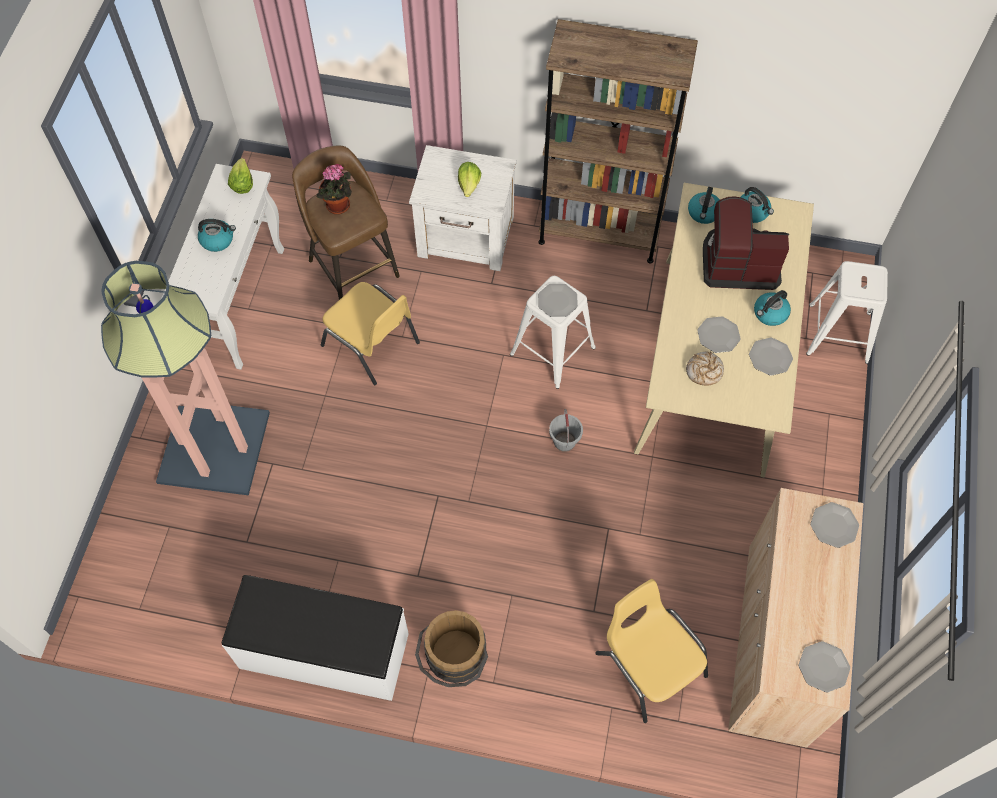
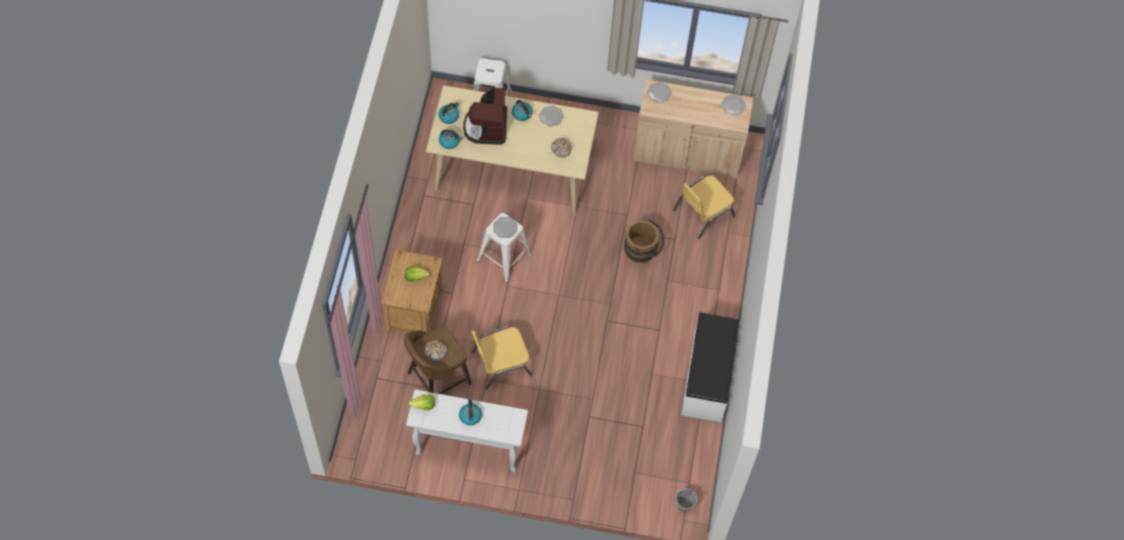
camera: 95 degrees left, 0 degrees up
floor lamp [101,261,270,495] -> none
potted plant [316,164,352,214] -> bread [424,340,447,361]
yellow chair [321,282,420,385] -> yellow chair turned 150 degrees counterclockwise [472,326,533,389]
white nightstand [409,145,517,271] -> brown nightstand [381,250,443,333]
brown bucket [415,610,488,687] -> brown bucket moved to [624,220,665,263]
brown bookcase [538,19,698,263] -> none
grey bucket [549,409,583,452] -> grey bucket moved to [674,488,699,512]
plate [697,316,741,353] -> none

